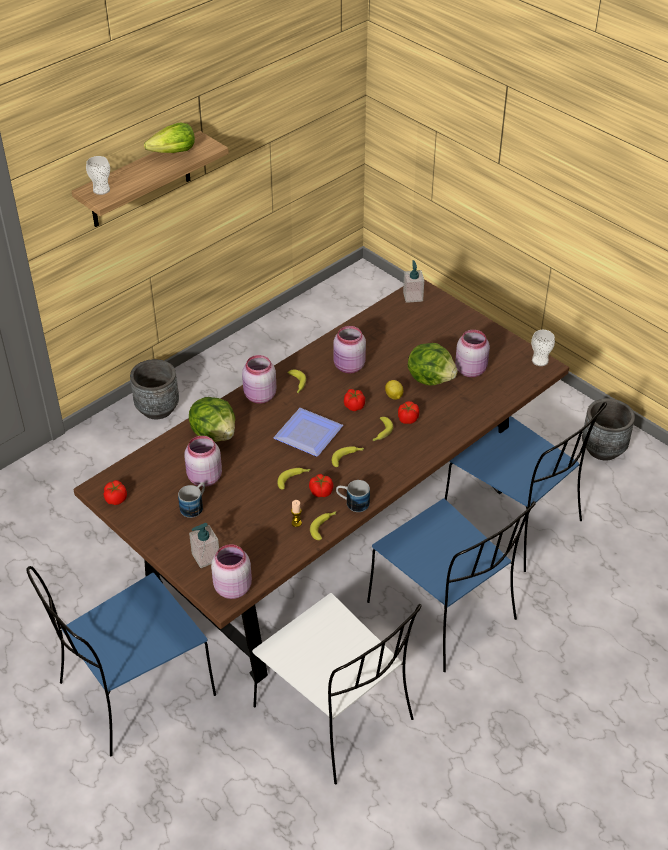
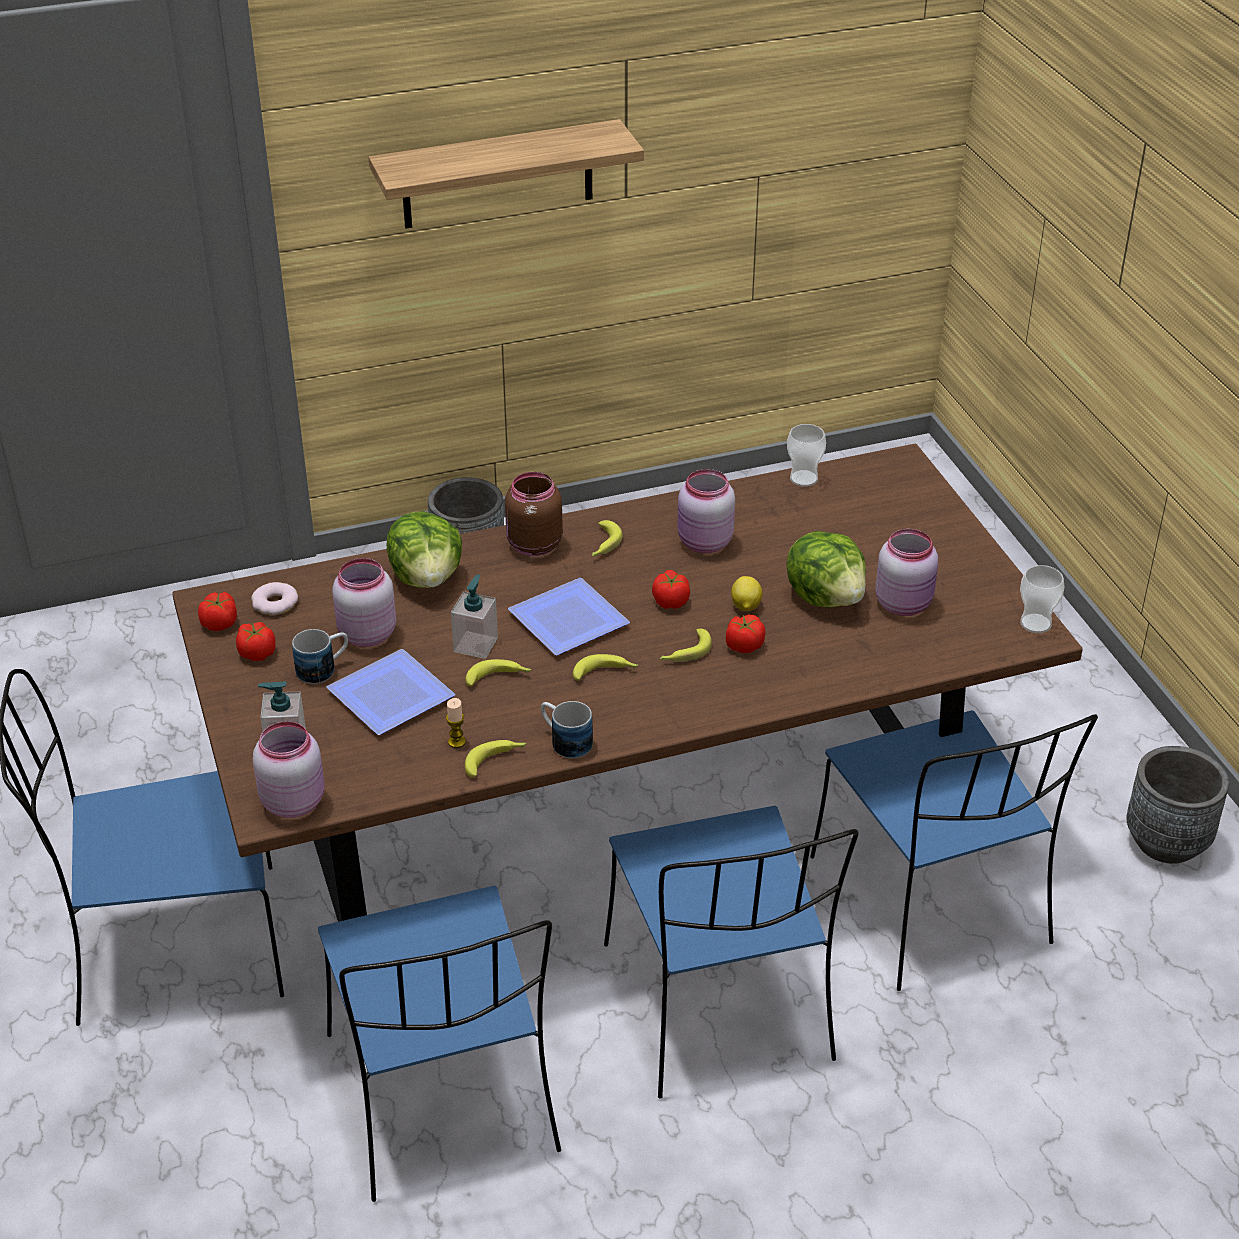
camera: 25 degrees right, 5 degrees down
cup [86,156,110,195] -> cup moved to [787,424,826,487]
lettuce [144,122,195,153] -> none
pink jar [242,355,276,404] -> brown jar [505,472,563,556]
white chair [252,593,422,784] -> blue chair [318,886,561,1202]
tomato [309,474,333,497] -> tomato moved to [236,622,276,661]
soap dispenser [403,260,424,303] -> soap dispenser moved to [451,574,498,659]
none -> donut [251,582,298,615]
none -> plate [326,649,455,735]

